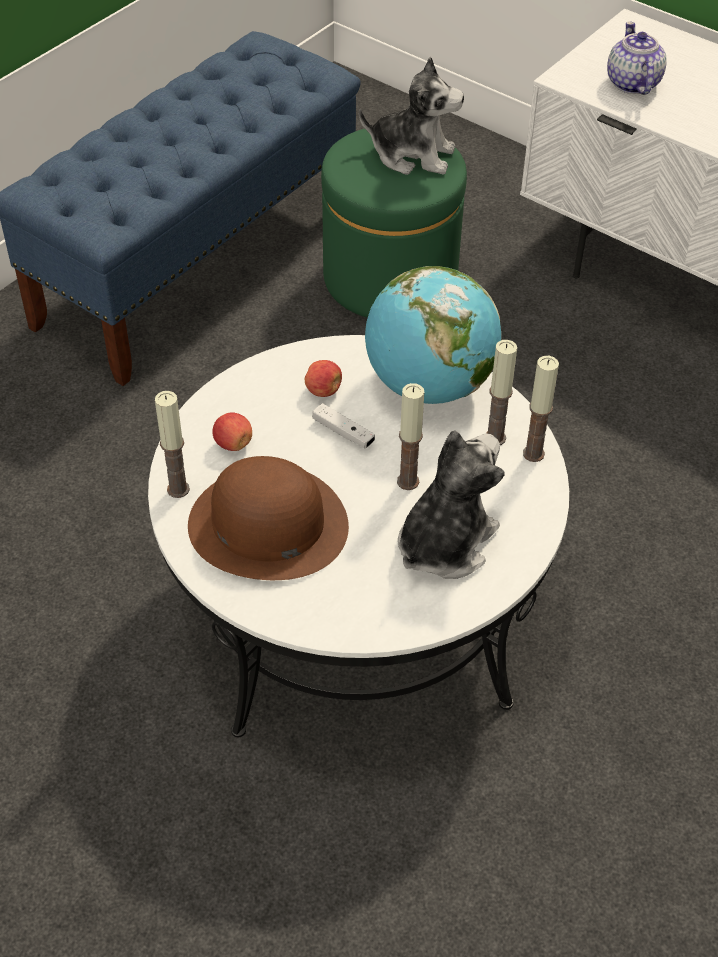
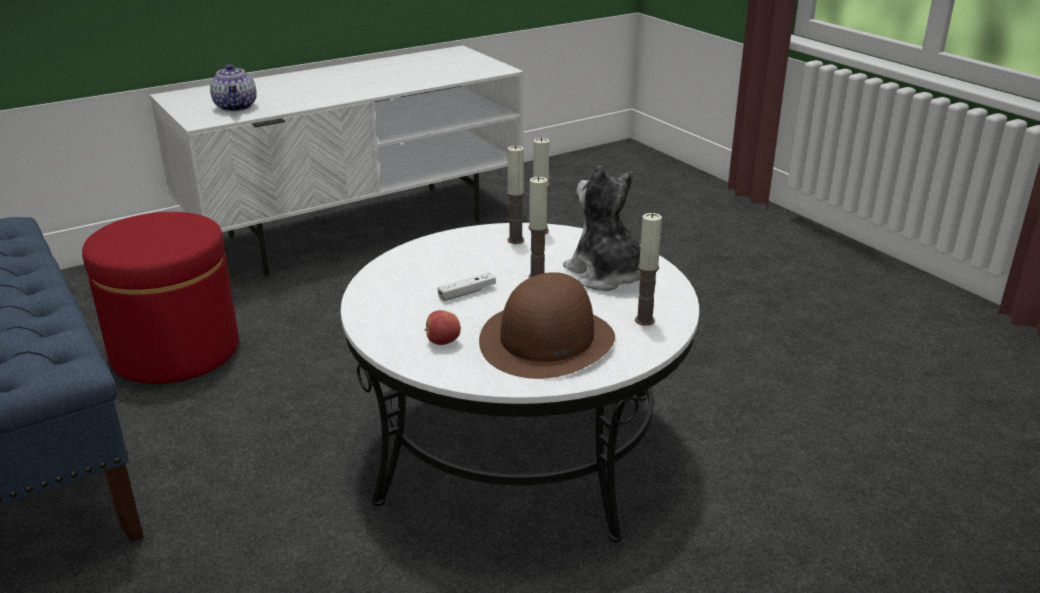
camera: 70 degrees left, 20 degrees down
candle [155,391,190,498] -> candle moved to [635,213,662,326]
apple [305,360,342,397] -> none
green ottoman [321,129,467,318] -> red ottoman [82,212,239,384]
plush toy [359,57,464,175] -> none
globe [365,266,501,404] -> none
teapot [607,21,667,95] -> teapot turned 120 degrees counterclockwise [210,64,257,112]

